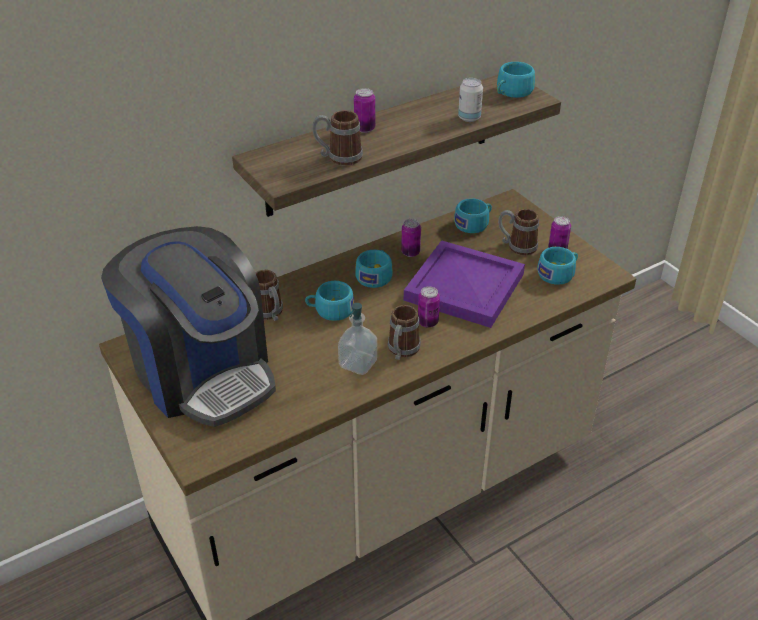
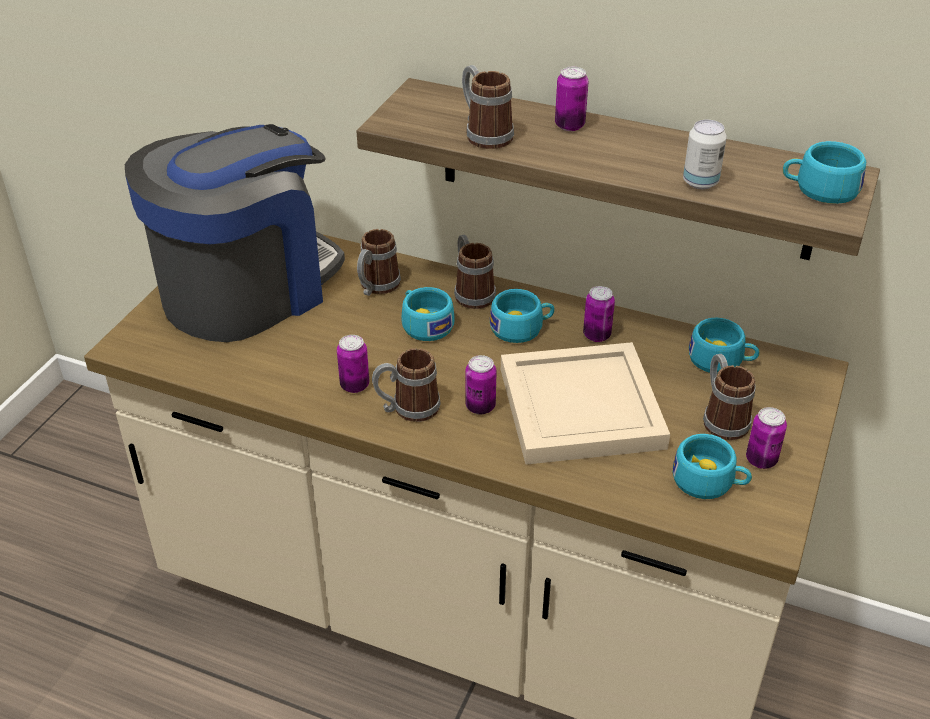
camera: 55 degrees right, 0 degrees up
coffee machine [101,226,276,427] -> coffee machine turned 150 degrees counterclockwise [125,124,345,342]
soap dispenser [338,303,377,375] -> can [337,335,369,393]
purple tray [404,240,525,328] -> beige tray [501,342,670,465]
none -> mug [454,235,496,309]

